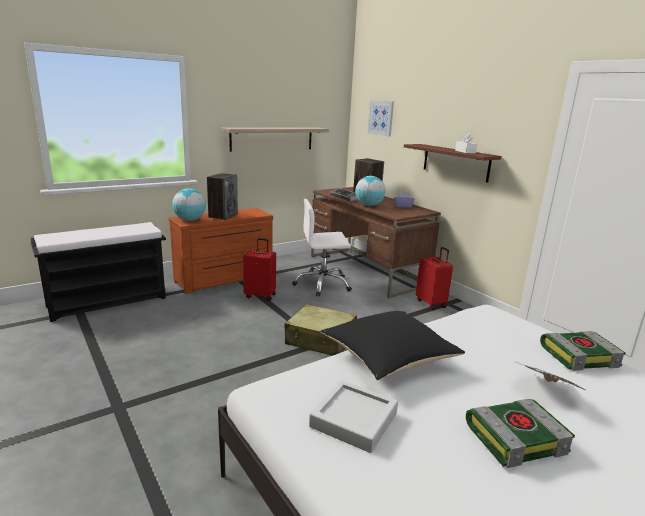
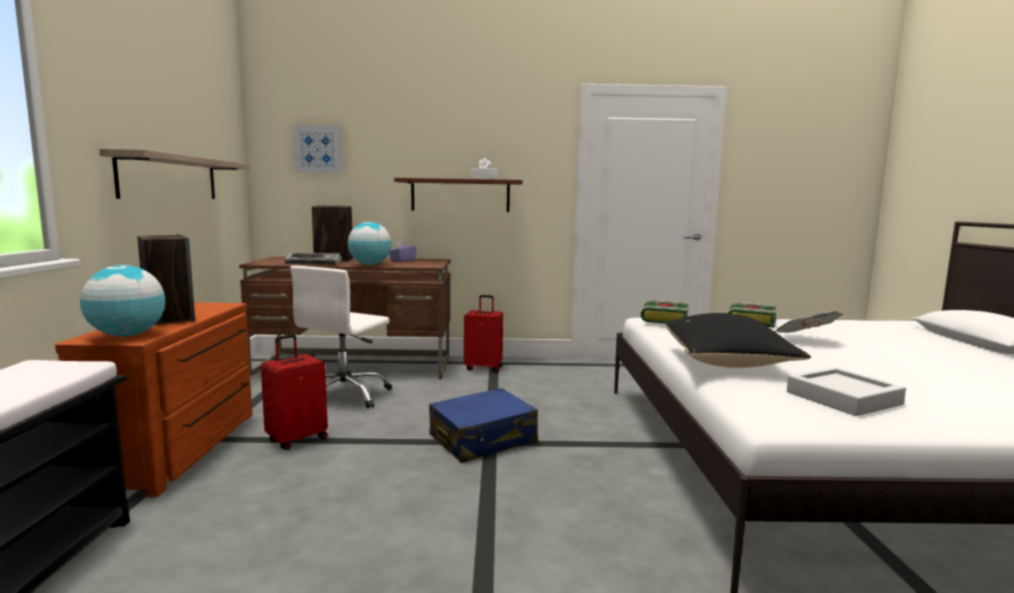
camera: 55 degrees left, 10 degrees down
beige suitcase [284,304,357,356] -> blue suitcase [429,388,538,463]
book [466,399,575,468] -> book moved to [641,300,688,324]

